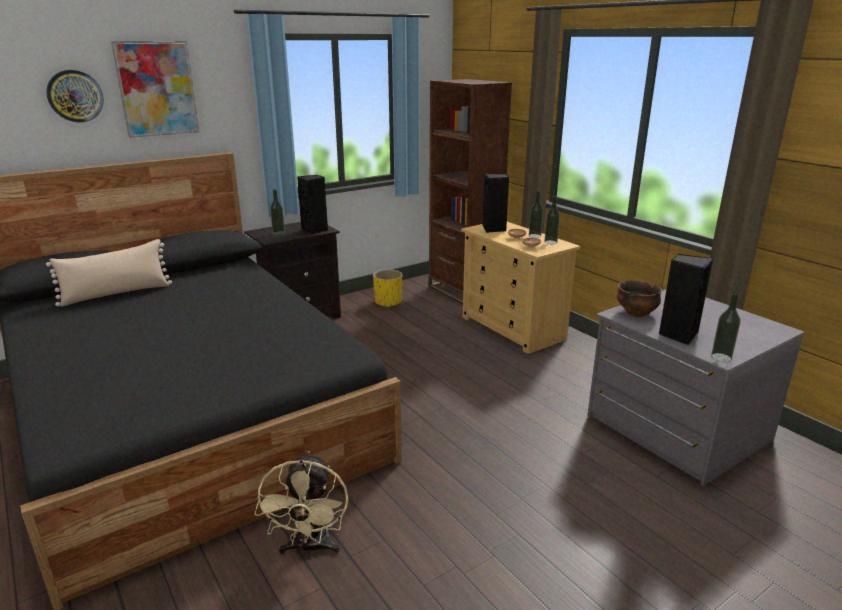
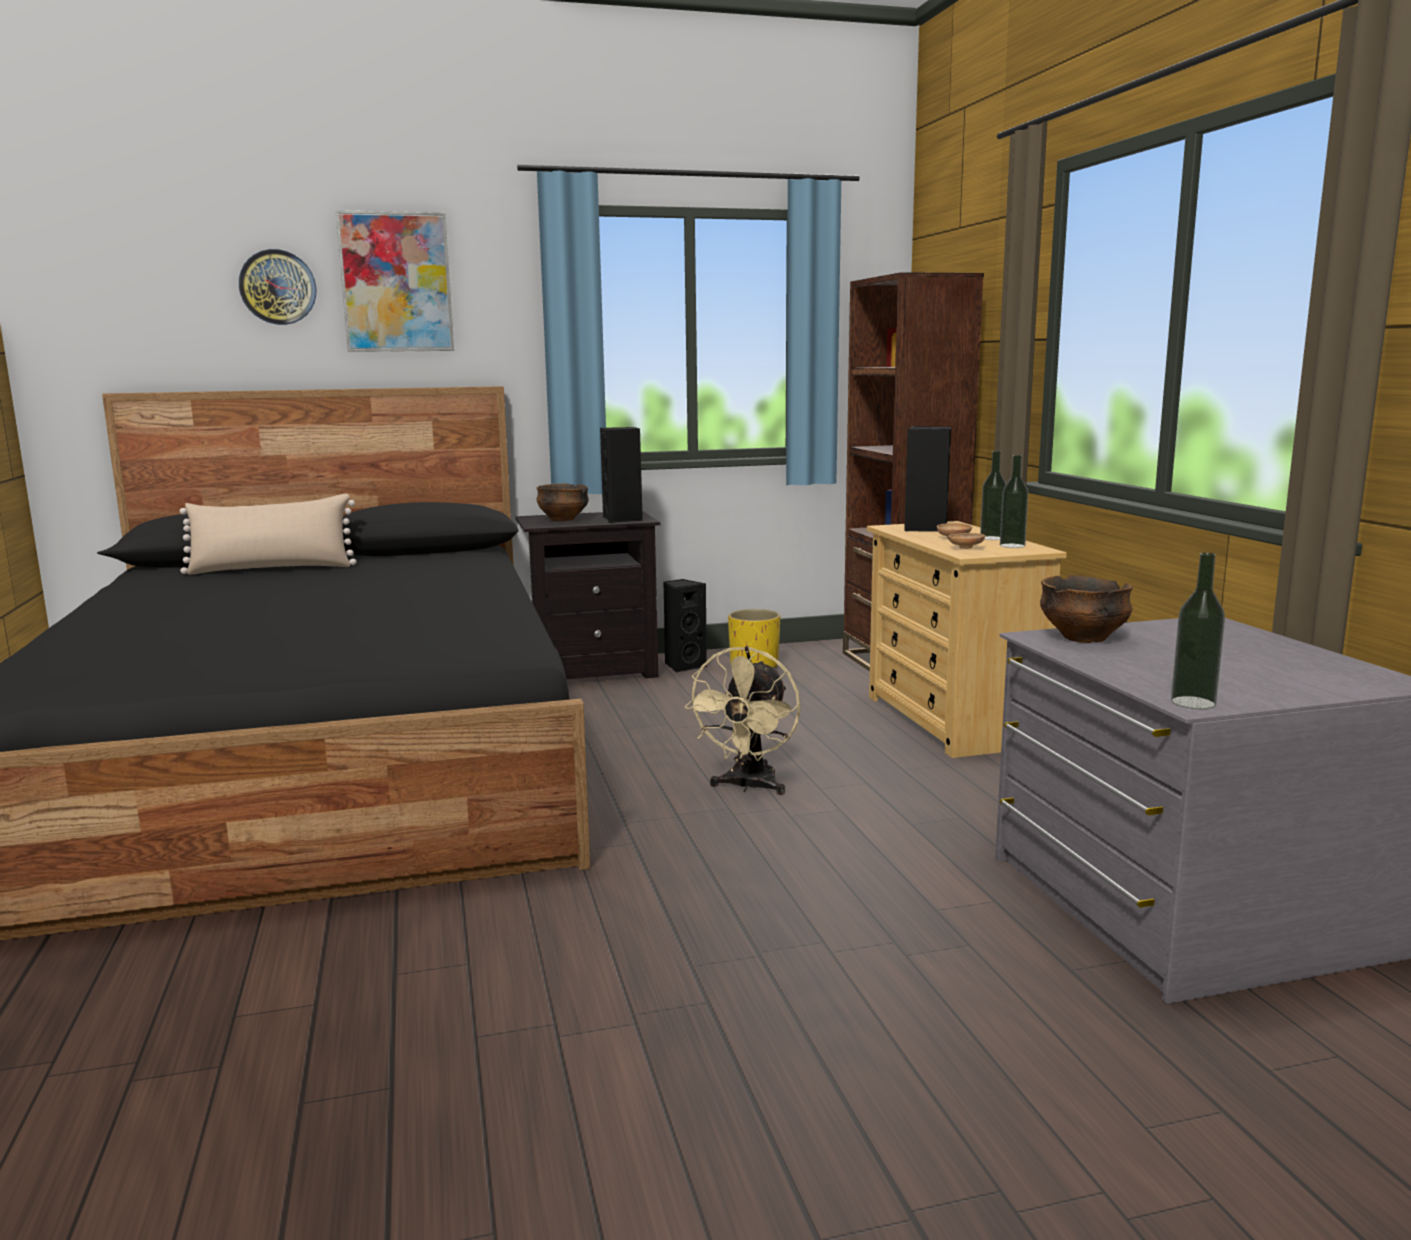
camera: 20 degrees right, 10 degrees down
beige fan [254,451,349,557] -> beige fan moved to [685,646,801,795]
bottle [270,189,285,235] -> bowl [536,483,589,521]
black speaker [658,254,713,345] -> black speaker moved to [663,579,707,672]

